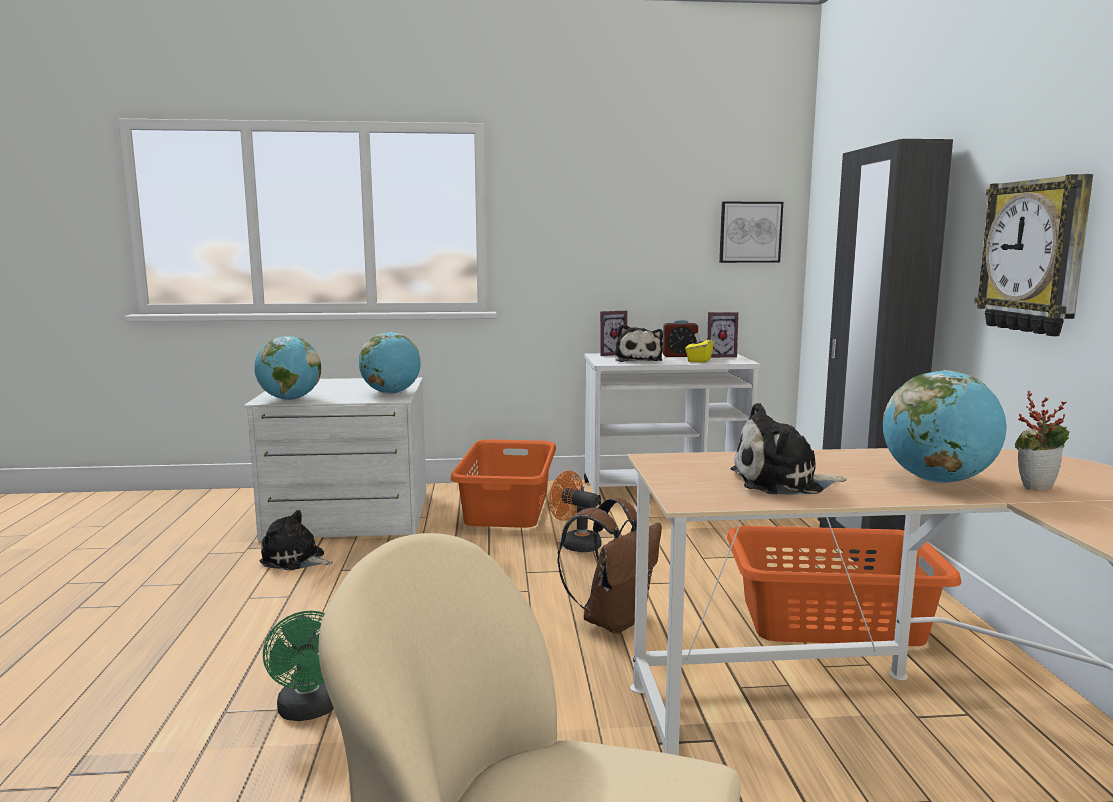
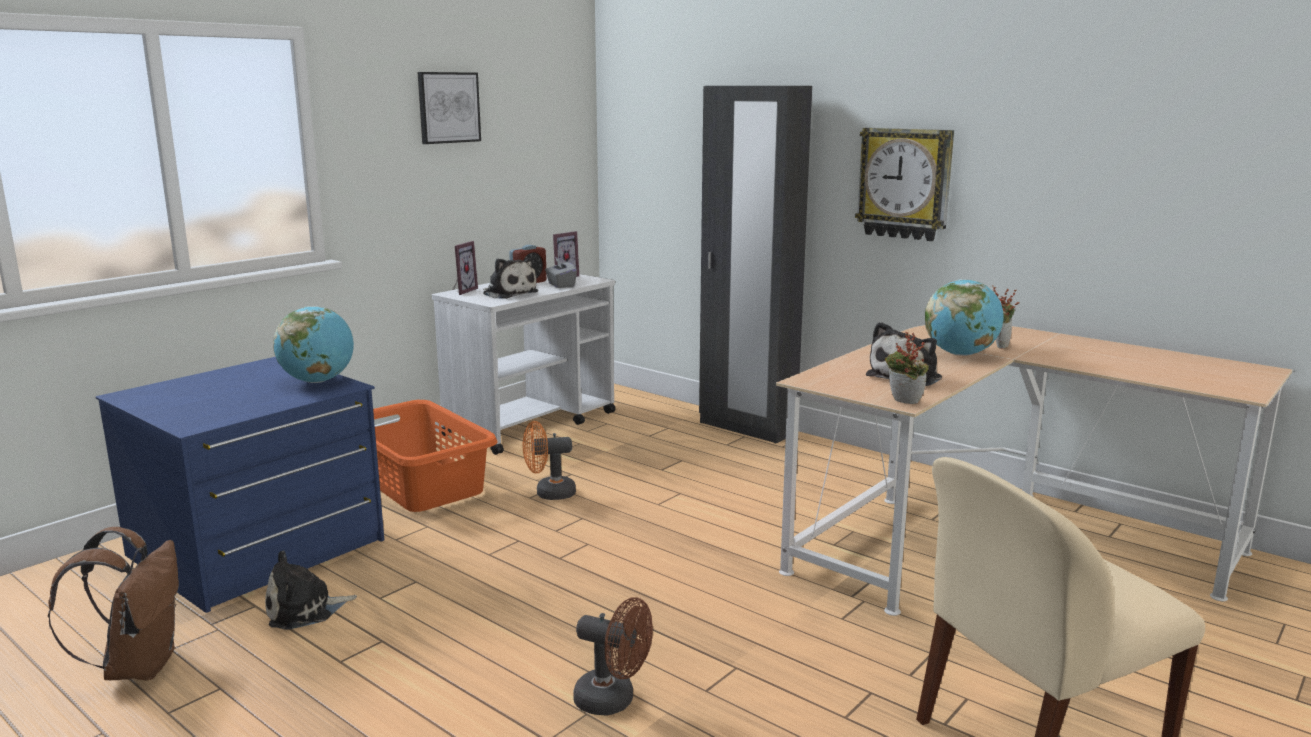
camera: 45 degrees left, 5 degrees up
white dresser [244,377,426,541] -> blue dresser [96,357,384,613]
globe [254,336,321,400] -> none
green fan [263,611,334,721] -> brown fan [573,597,653,716]
brown backpack [557,498,662,634] -> brown backpack moved to [48,527,179,681]
yellow tissue box [685,332,714,363] -> grey tissue box [545,257,577,288]
picture [719,202,783,263] -> picture moved to [418,72,481,144]
orange laundry basket [727,526,962,646] -> none
none -> potted plant [885,332,929,404]

